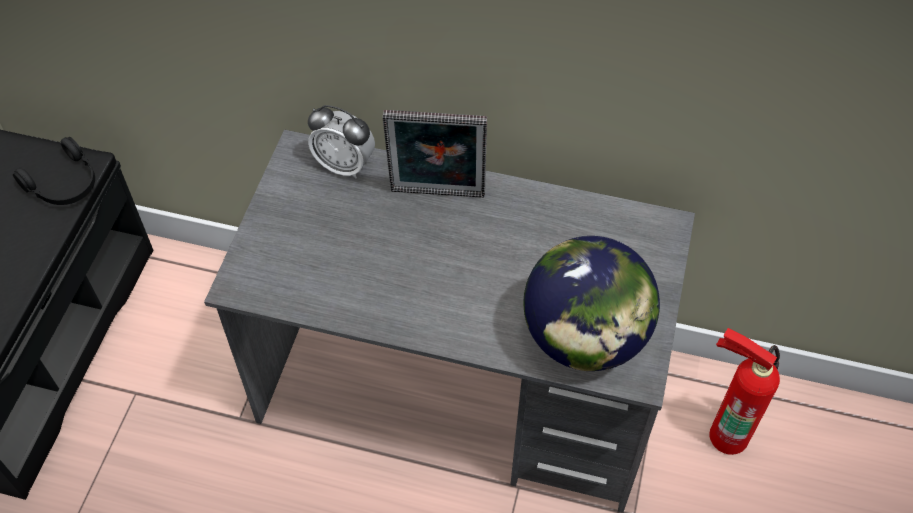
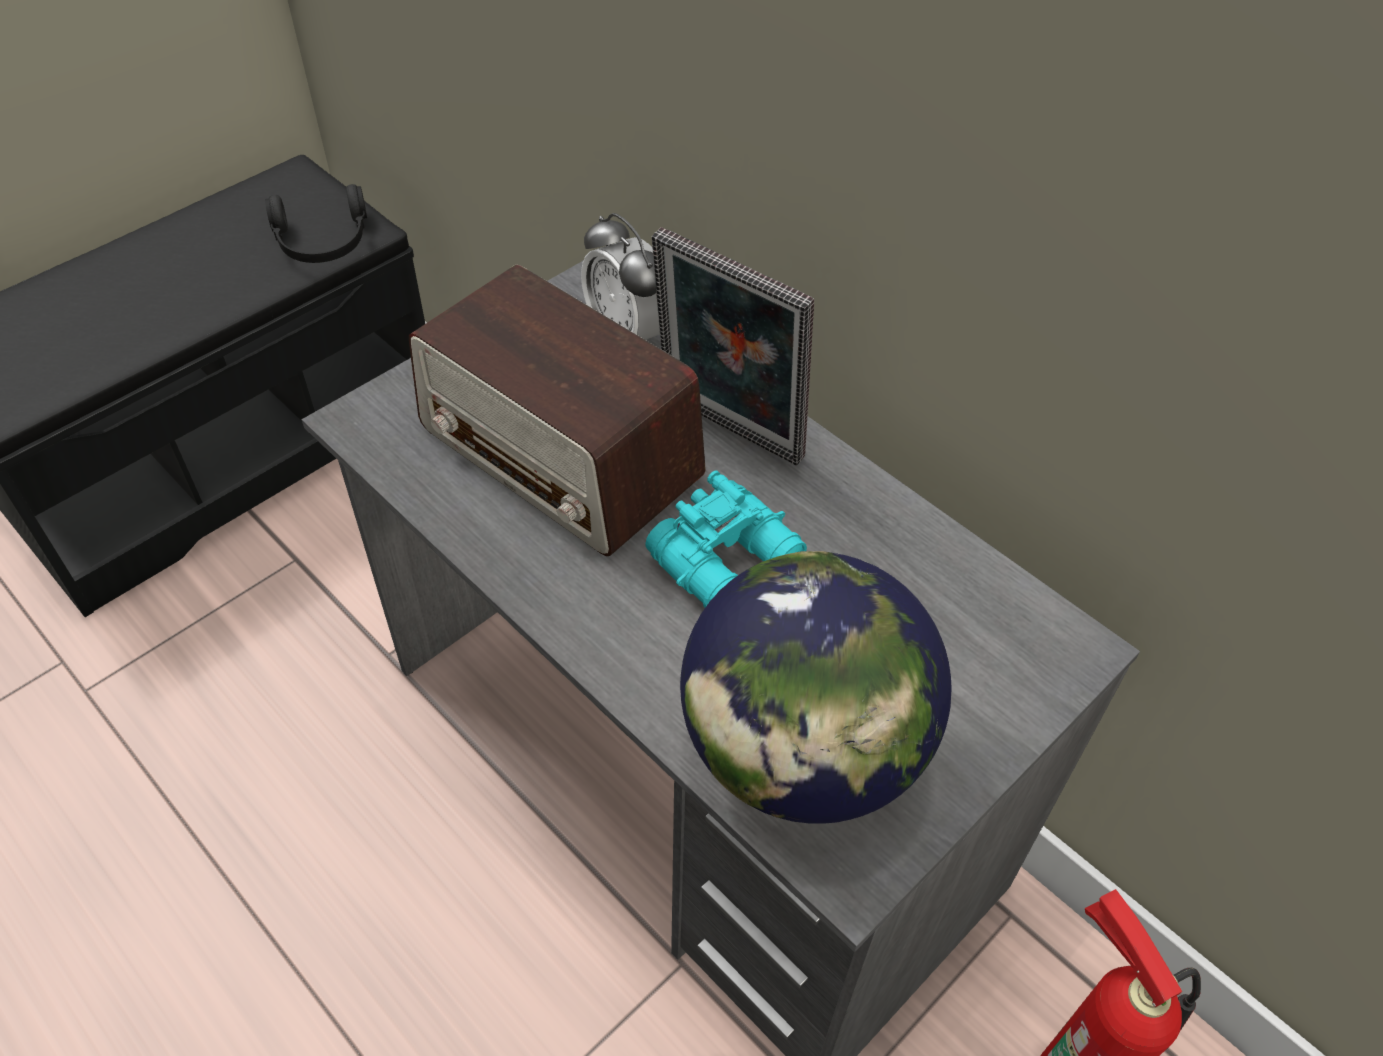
camera: 30 degrees right, 5 degrees down
none -> radio [409,264,706,556]
none -> turquoise binoculars [645,471,807,608]

